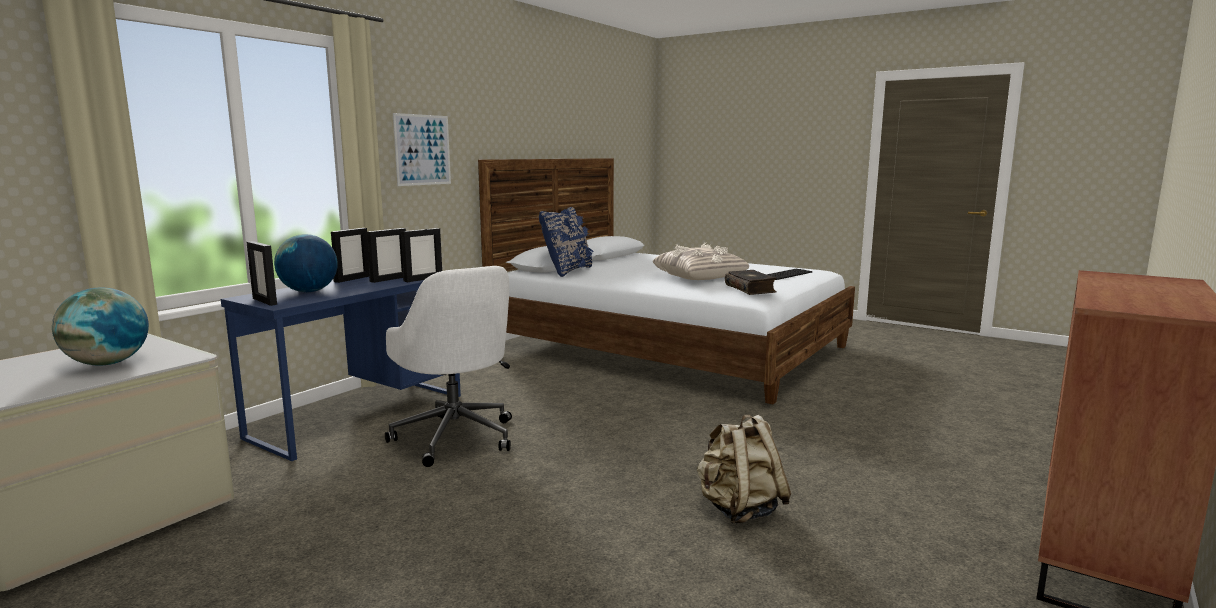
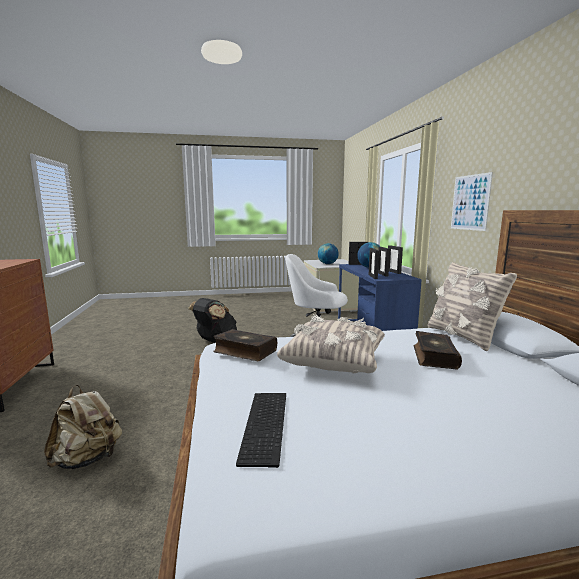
camera: 135 degrees right, 0 degrees up
blue pillow [539,207,594,277] -> beige pillow [428,262,517,351]
beige backpack [697,415,791,524] -> beige backpack moved to [44,385,122,469]
none -> black backpack [188,298,237,343]
none -> book [414,331,462,370]

